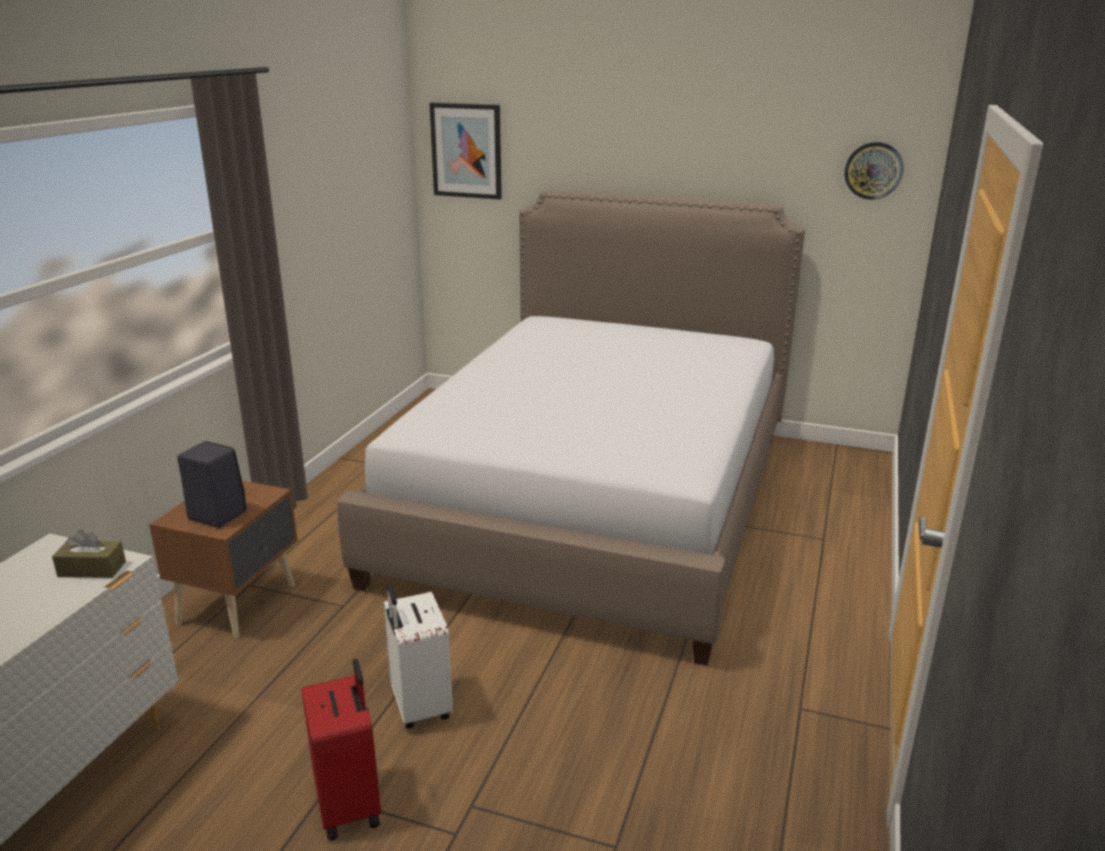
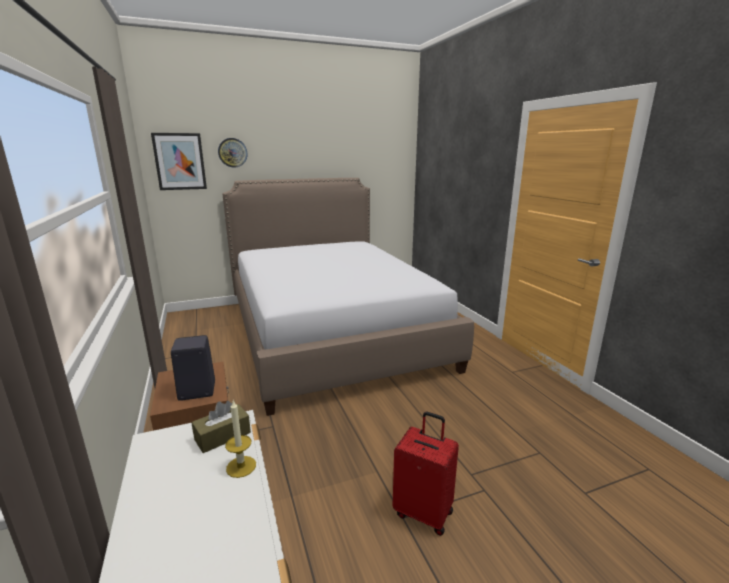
camera: 40 degrees left, 5 degrees down
white suitcase [383,583,453,729] -> none
wall clock [844,142,903,200] -> wall clock moved to [218,138,247,168]
none -> candle [225,401,256,478]

